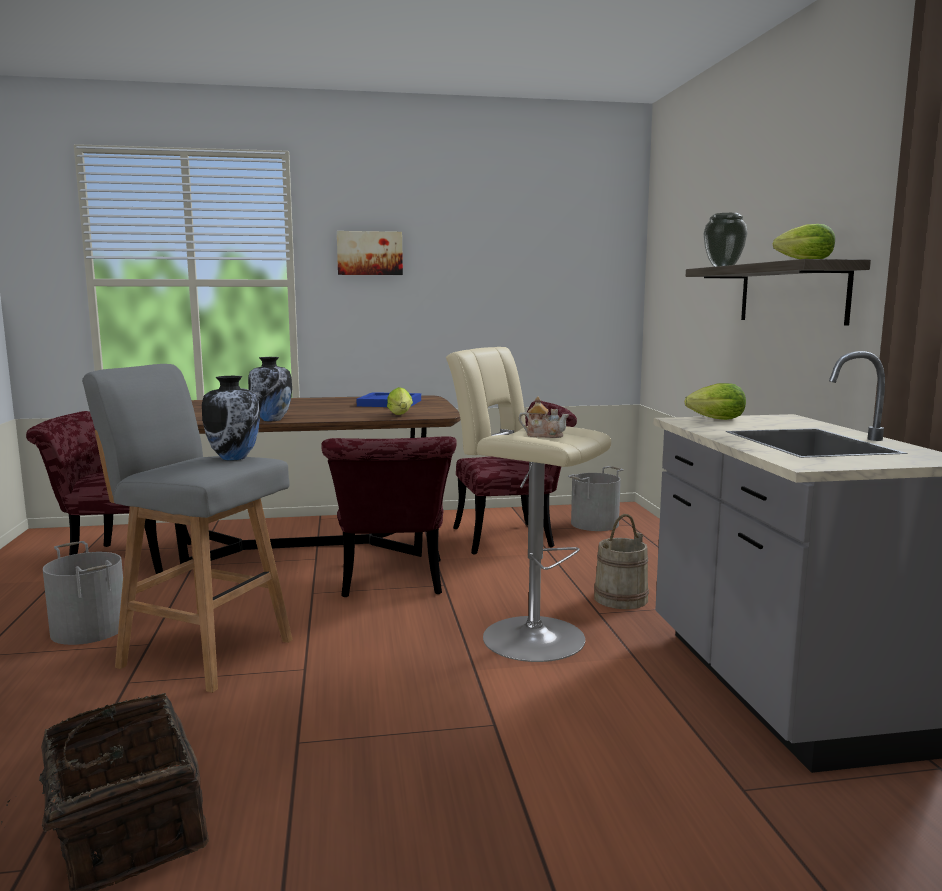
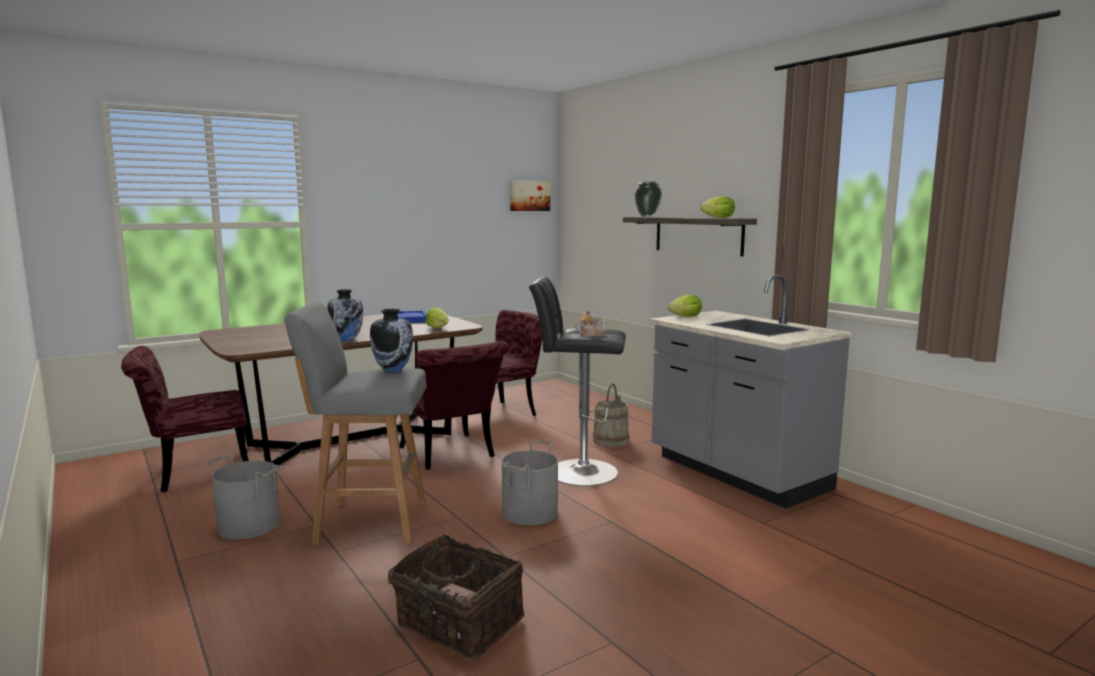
camera: 25 degrees left, 0 degrees up
picture [337,231,403,275] -> picture moved to [510,180,550,211]
beige stool [446,347,611,662] -> black stool [529,277,626,486]
grey bucket [568,466,624,531] -> grey bucket moved to [502,440,558,525]

